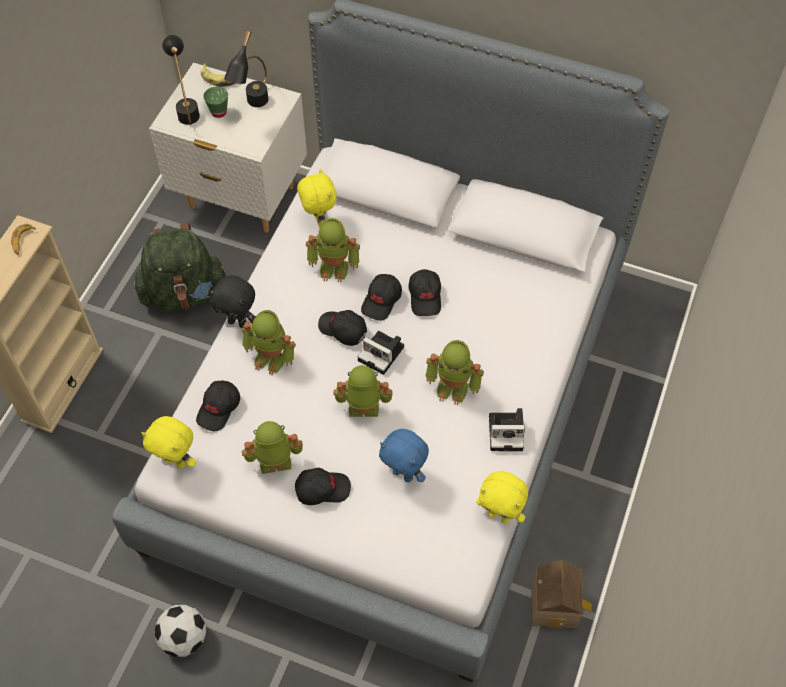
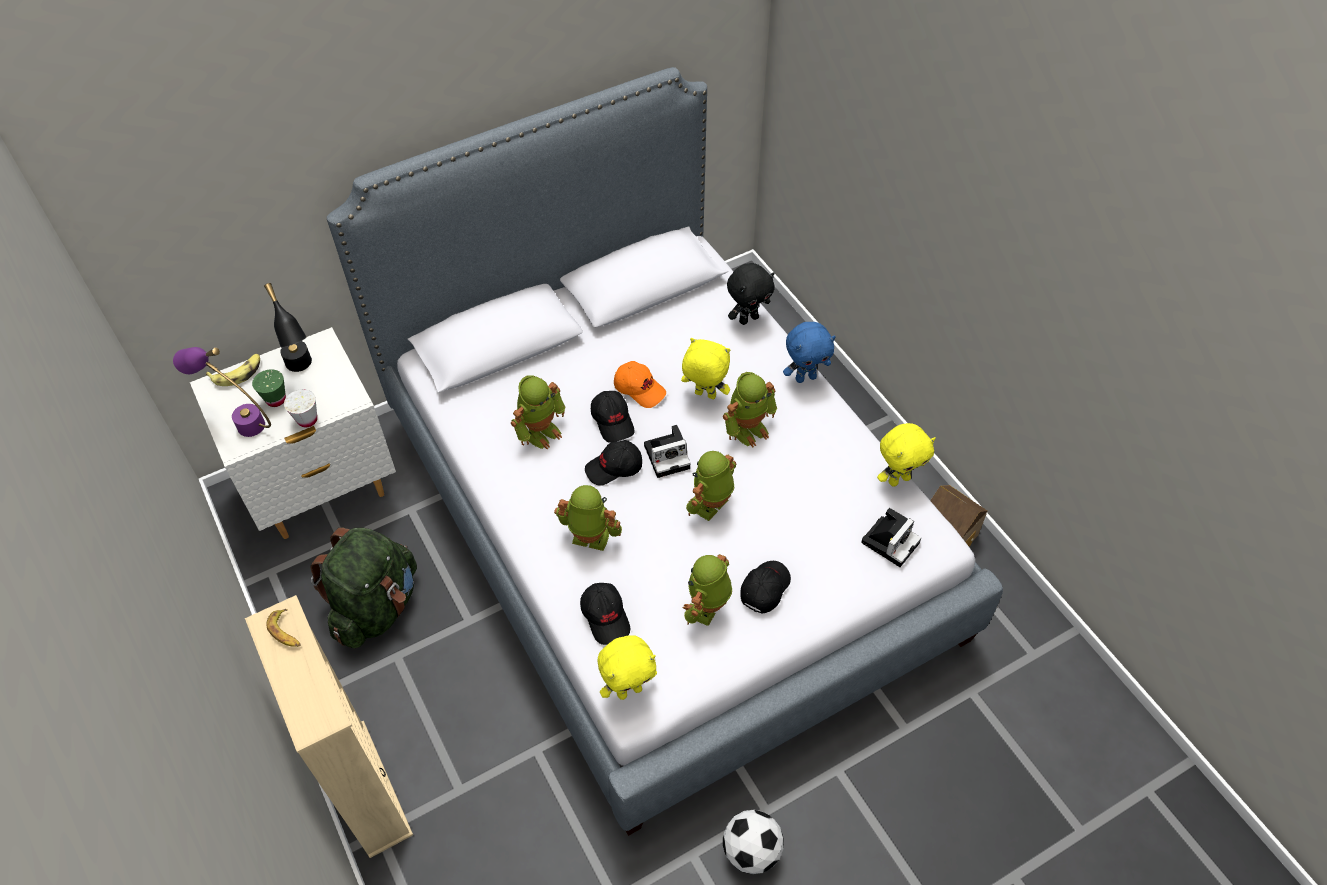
camera: 50 degrees left, 5 degrees down
black table lamp [162,35,200,125] -> purple table lamp [173,347,271,437]
black plush toy [208,275,256,328] -> black plush toy moved to [727,263,775,325]
toy robot [242,310,296,375] -> toy robot turned 135 degrees counterclockwise [554,485,622,551]
yellow plush toy [297,169,337,228] -> yellow plush toy moved to [681,338,730,399]
blue plush toy [379,429,429,482] -> blue plush toy moved to [783,322,836,383]
black cap [408,269,441,316] -> orange cap [614,361,666,408]
camera [489,408,525,451] -> camera moved to [861,508,921,567]
none -> white cup [284,389,317,427]

